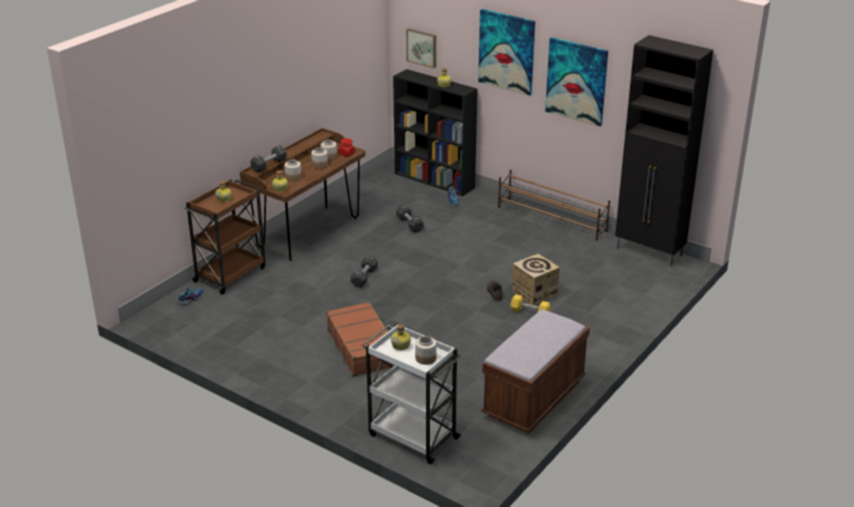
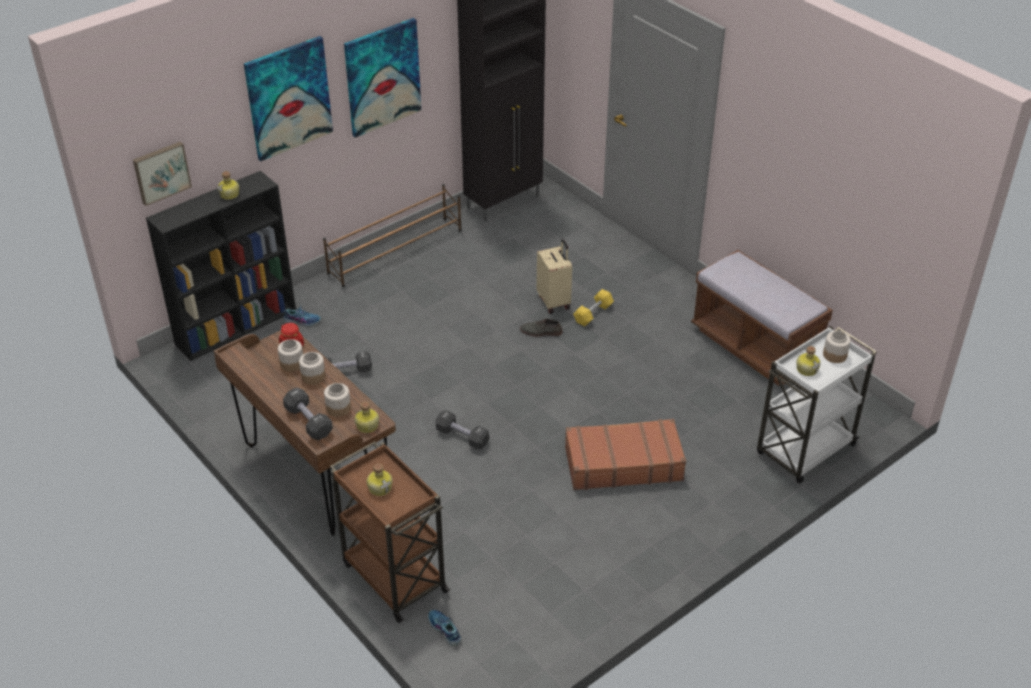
camera: 75 degrees left, 10 degrees up
cardboard box [512,254,560,305] -> beige suitcase [537,239,572,314]

